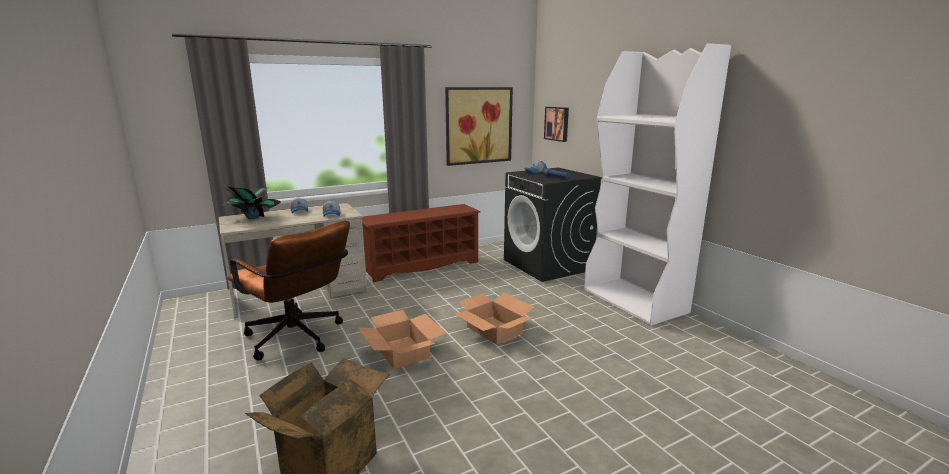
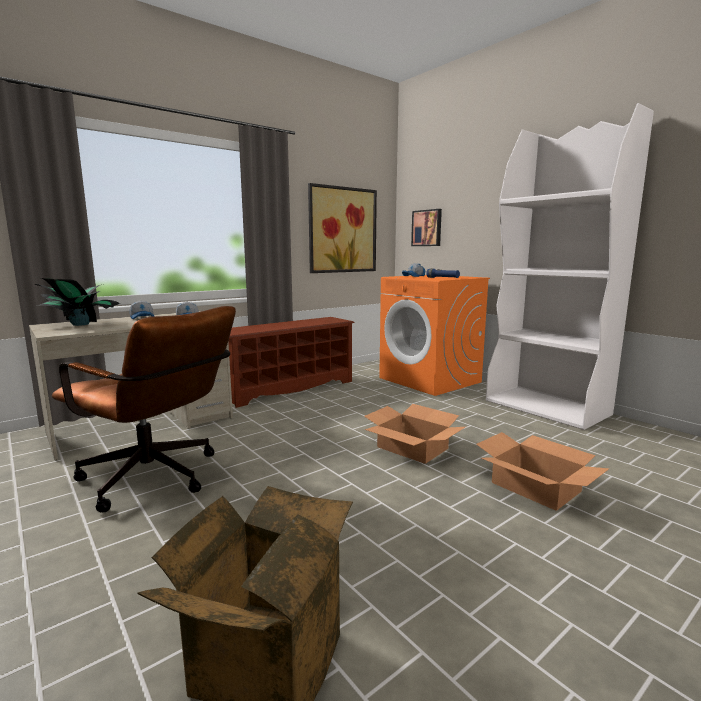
camera: 10 degrees left, 5 degrees down
cardboard box [358,310,446,369] -> cardboard box moved to [476,432,609,511]
black washing machine [504,167,602,282] -> orange washing machine [379,275,490,396]

